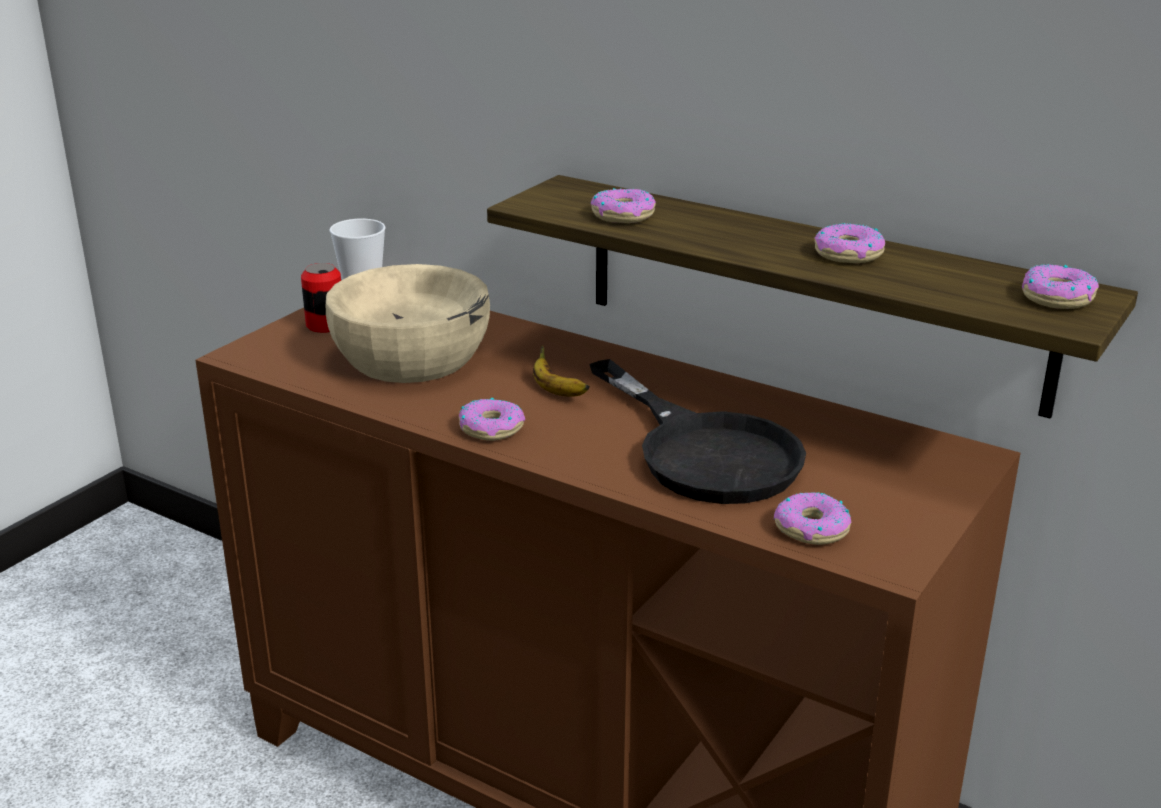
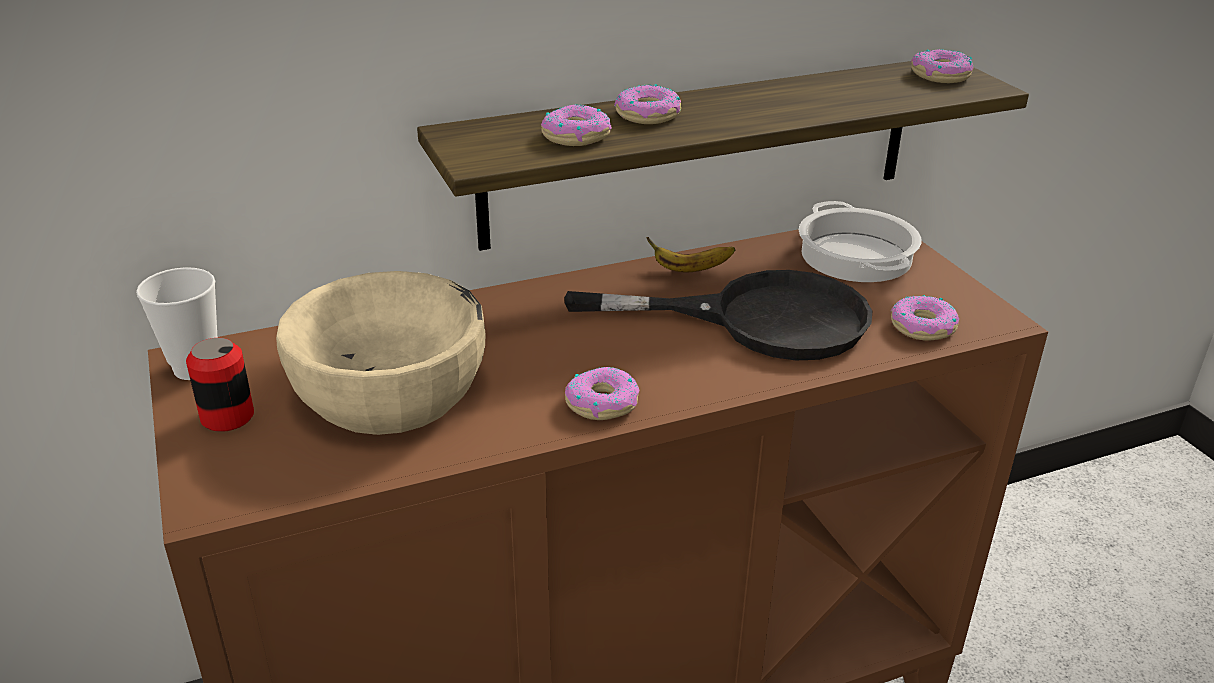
camera: 55 degrees left, 5 degrees up
banana [533,345,590,397] -> banana moved to [646,237,735,272]
donut [814,223,885,263] -> donut moved to [614,84,681,124]
none -> cooking pot [799,201,921,282]

